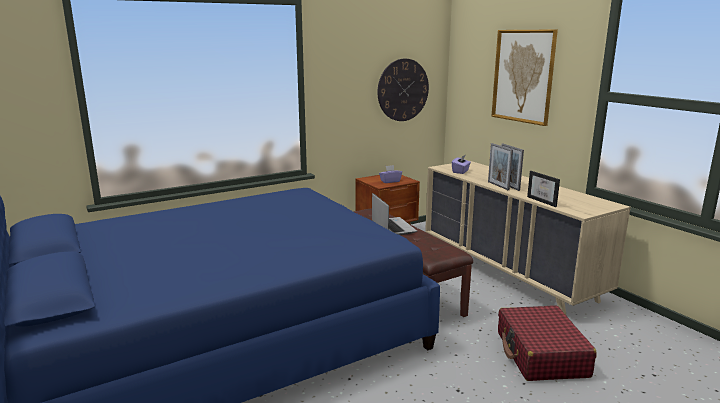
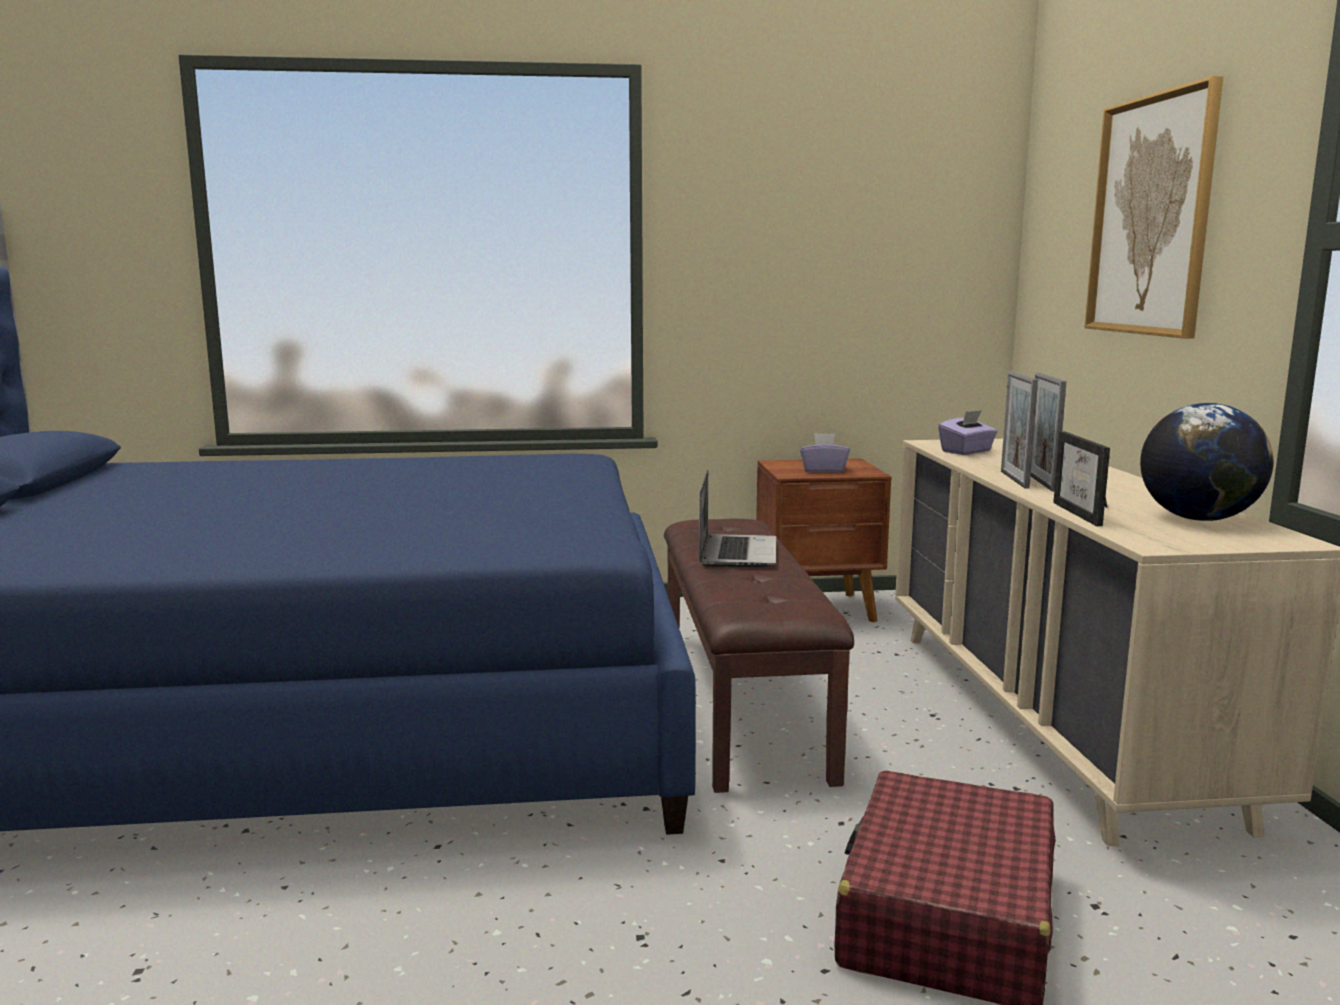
camera: 25 degrees right, 5 degrees down
wall clock [377,58,429,121] -> none
none -> globe [1140,403,1273,521]

